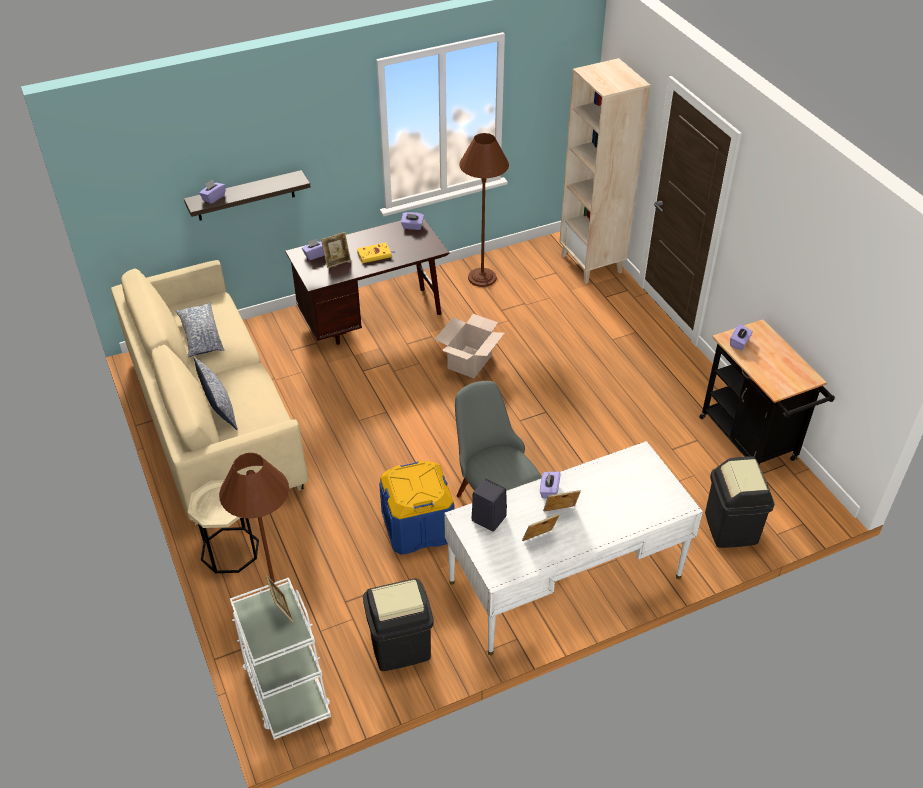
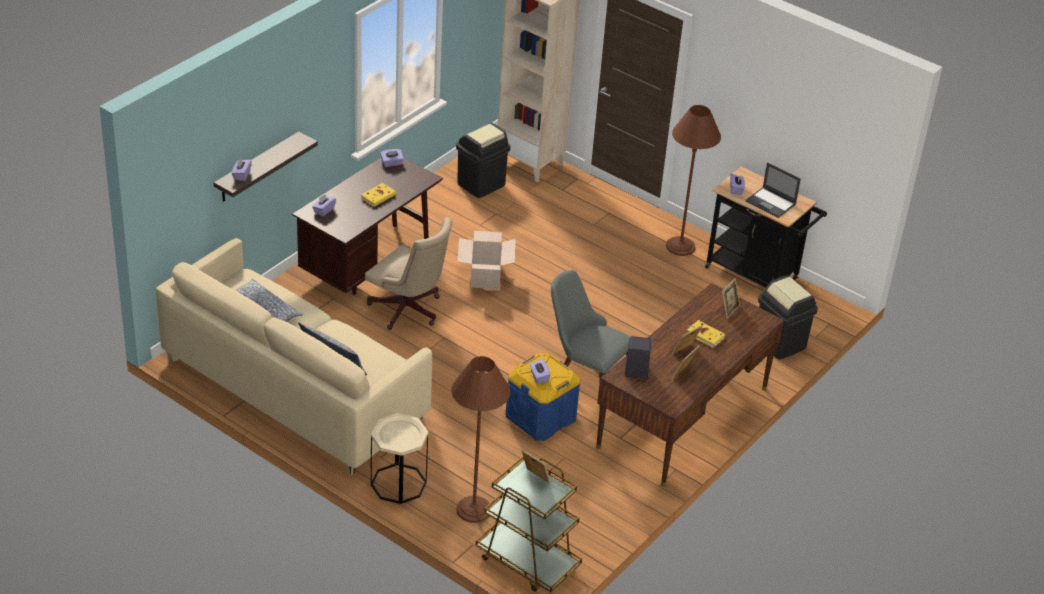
camera: 30 degrees left, 5 degrees down
white cart [230,578,331,740] -> brown cart [476,456,582,592]
picture frame [321,232,351,268] -> picture frame moved to [722,278,740,319]
black trash can [363,578,434,671] -> black trash can moved to [456,123,510,198]
white desk [444,441,703,655] -> brown desk [596,283,784,487]
brown floor lamp [459,133,509,287] -> brown floor lamp moved to [666,105,721,256]
purple tissue box [540,471,560,498] -> purple tissue box moved to [530,359,550,384]
none -> beige office chair [365,217,452,330]
none -> yellow book [687,320,725,348]
none -> laptop [746,162,801,218]

